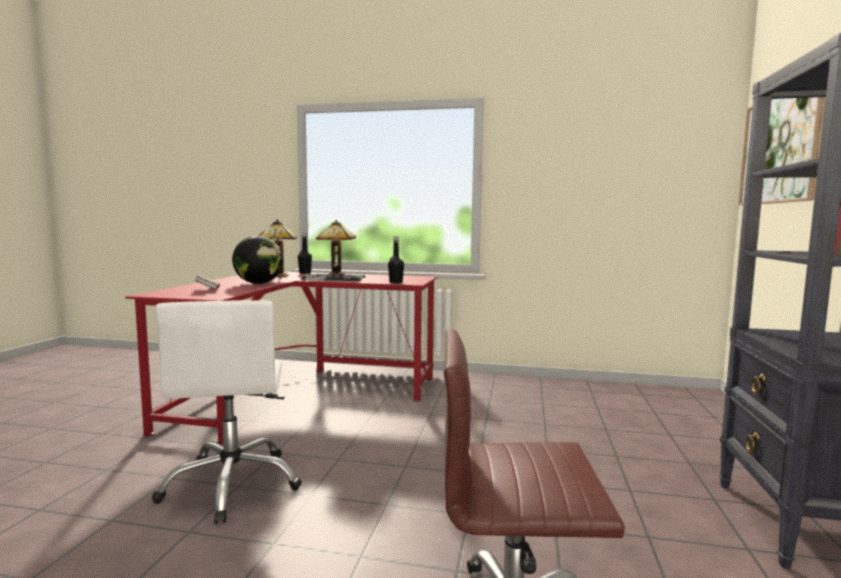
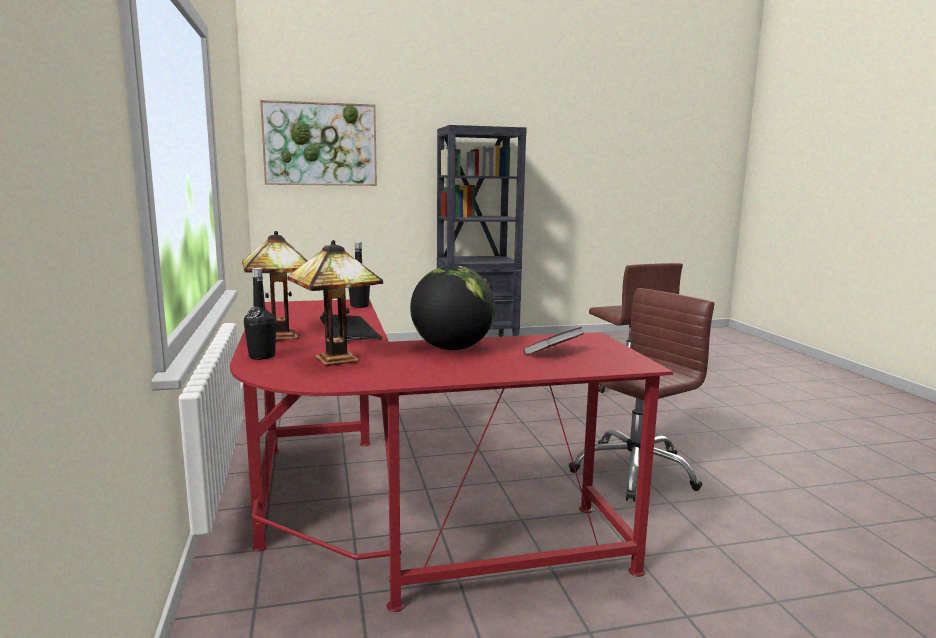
camera: 115 degrees left, 5 degrees up
white office chair [152,300,302,524] -> brown office chair [569,288,714,502]

